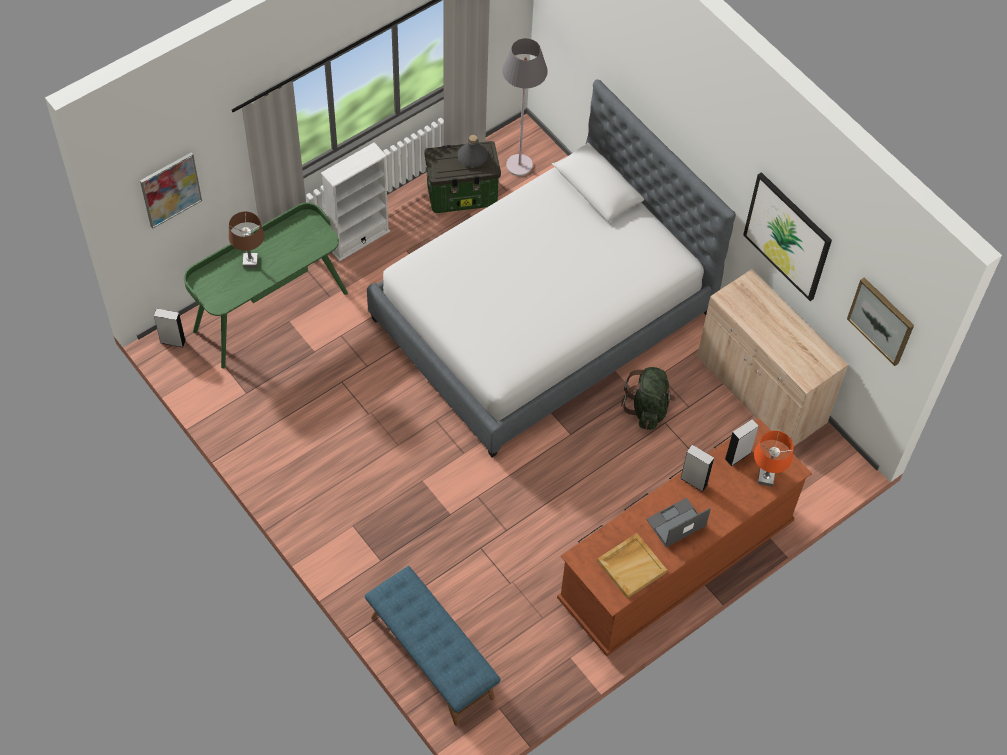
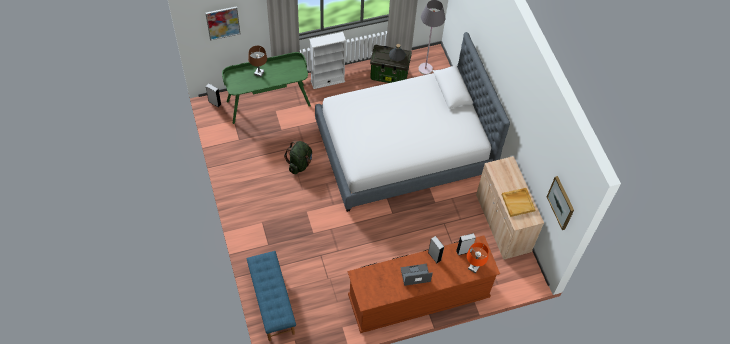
camera: 20 degrees right, 0 degrees up
beige tray [597,533,667,599] -> beige tray moved to [502,188,536,217]
green backpack [621,367,675,430] -> green backpack moved to [284,141,312,174]
picture [743,172,832,301] -> none

